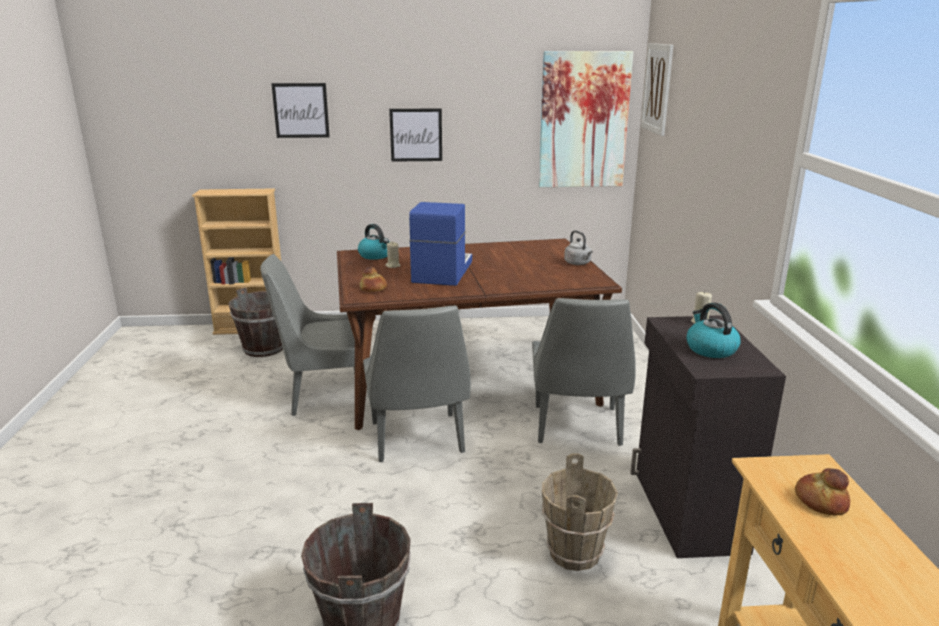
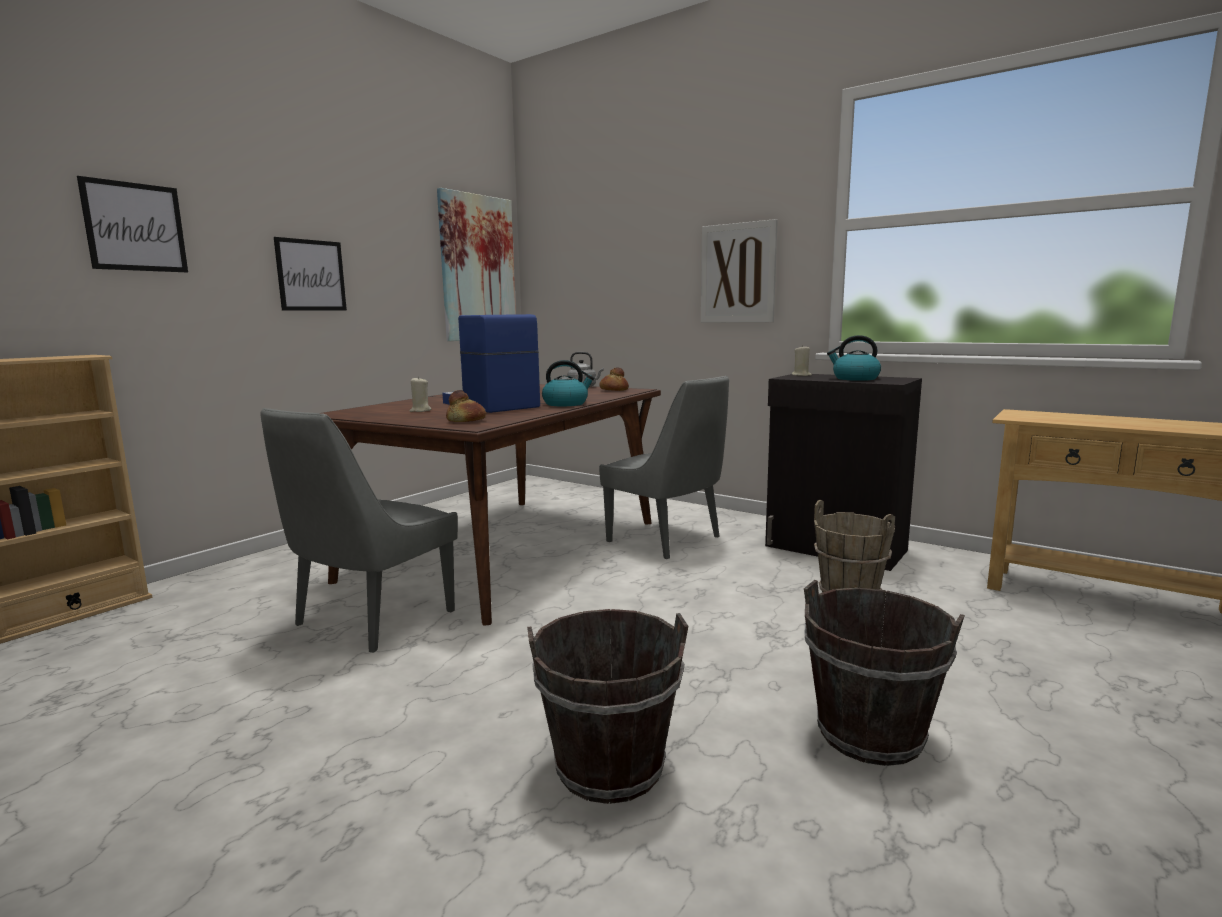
camera: 50 degrees left, 10 degrees down
brown bucket [228,287,283,357] -> brown bucket moved to [527,609,688,804]
kettle [358,224,389,260] -> kettle moved to [542,360,594,406]
grey chair [363,306,471,462] -> none
picture [641,43,673,136] -> picture moved to [701,219,778,323]
bread [795,468,850,516] -> bread moved to [599,367,629,391]

